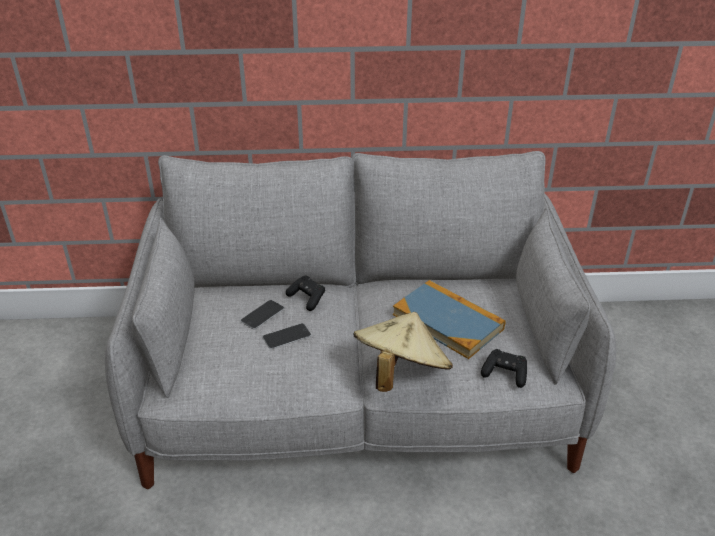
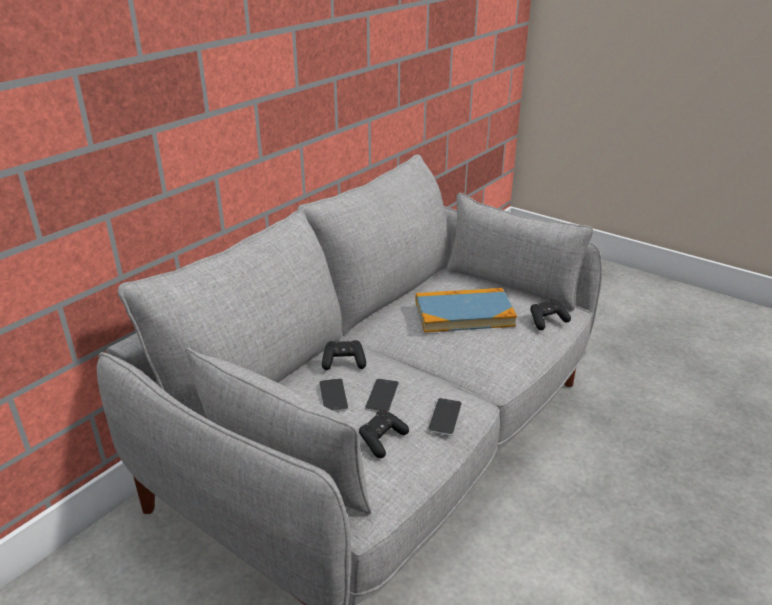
camera: 50 degrees left, 5 degrees down
beige hat [353,312,453,392] -> none
none -> black game controller [359,410,409,458]
none -> phone [428,398,462,436]

